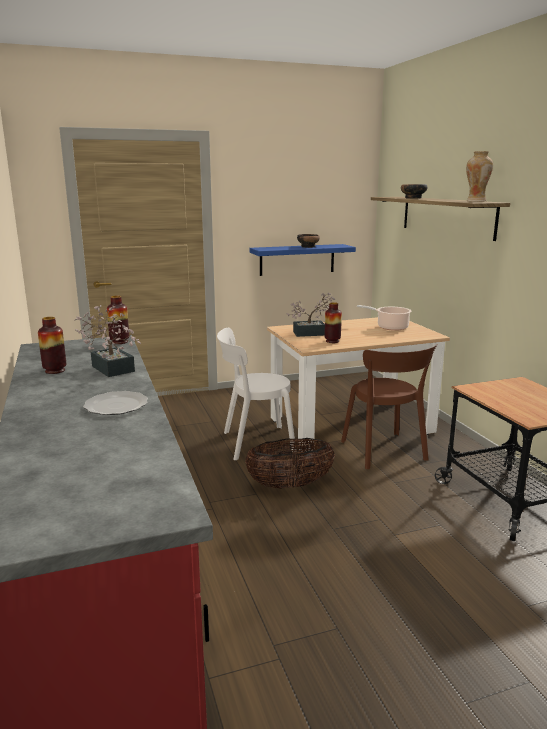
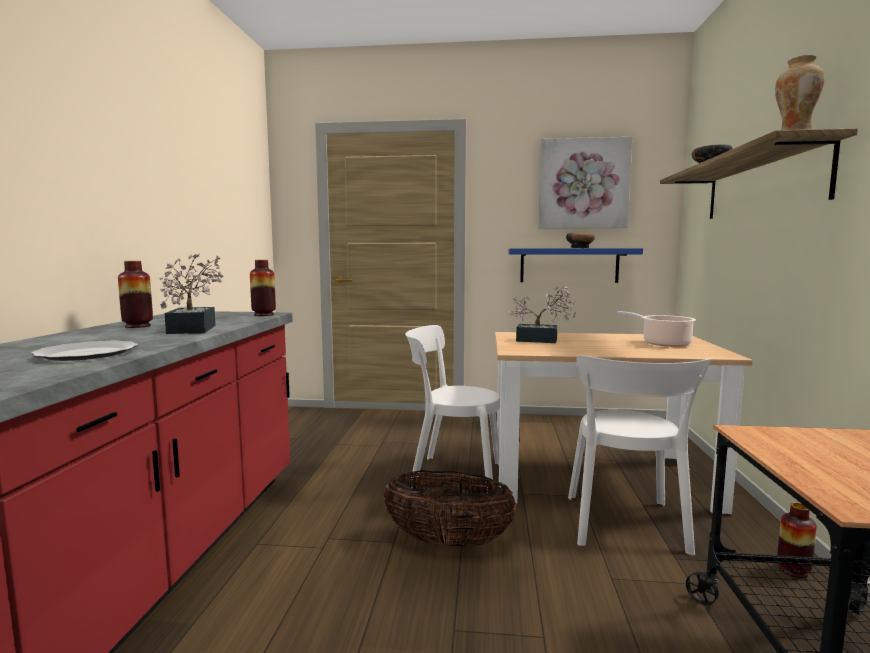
camera: 25 degrees right, 10 degrees down
vase [325,302,342,343] -> vase moved to [777,502,817,578]
brown chair [341,344,437,469] -> white chair [568,355,711,555]
none -> picture [538,137,632,229]

